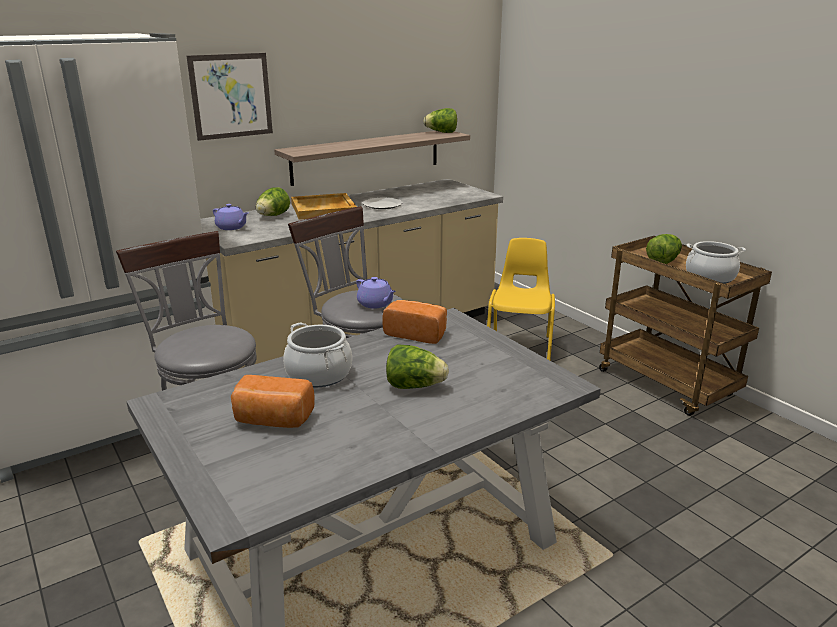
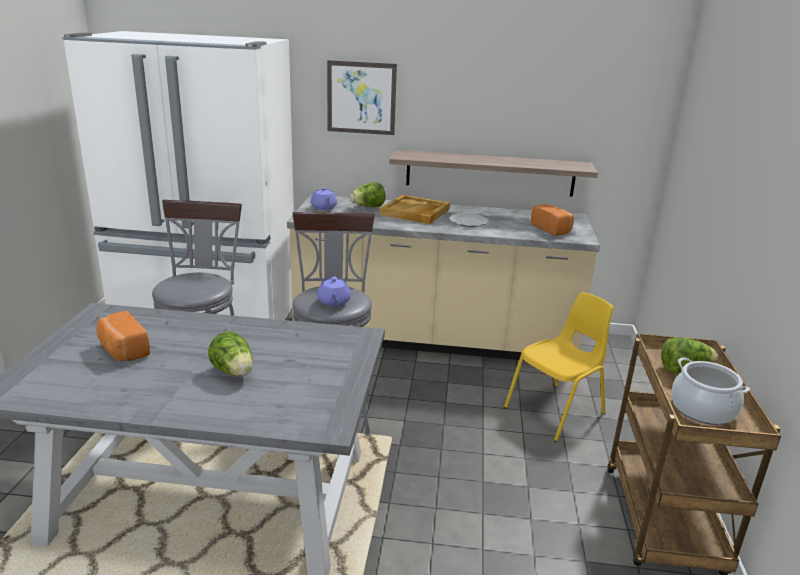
camera: 40 degrees right, 0 degrees up
cooking pot [283,322,352,387] -> none
bread [382,300,447,344] -> bread moved to [531,204,574,236]
lettuce [423,108,457,133] -> none

